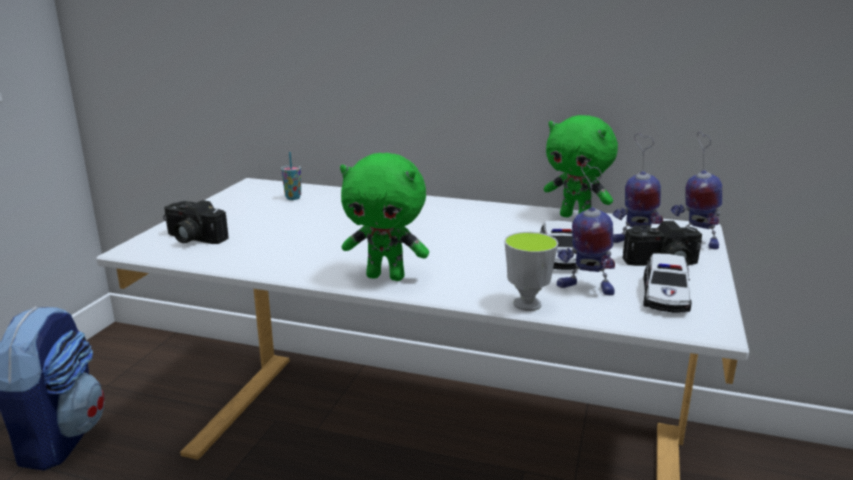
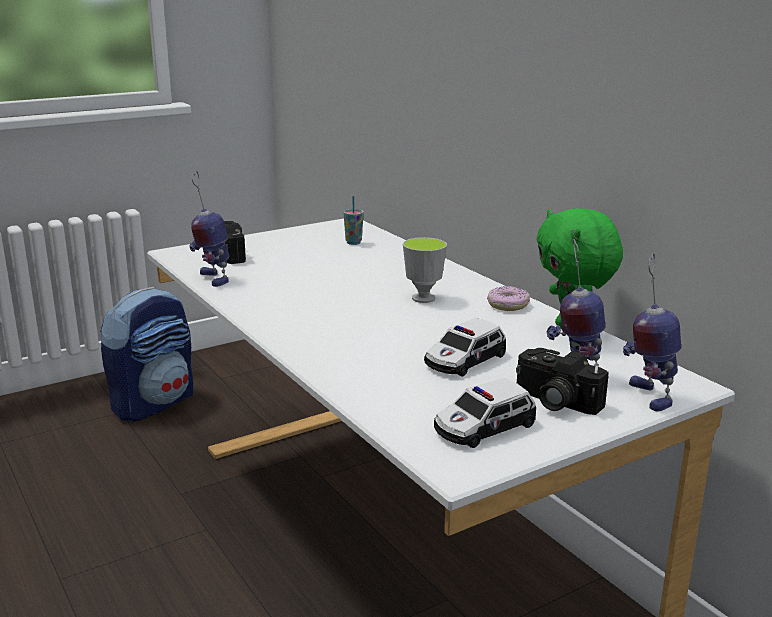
camera: 40 degrees right, 0 degrees up
green plush toy [340,153,429,281] -> none
cup [504,232,558,311] -> cup moved to [403,237,447,303]
toy robot [557,163,615,295] -> toy robot moved to [190,171,230,287]
none -> donut [487,286,530,311]

